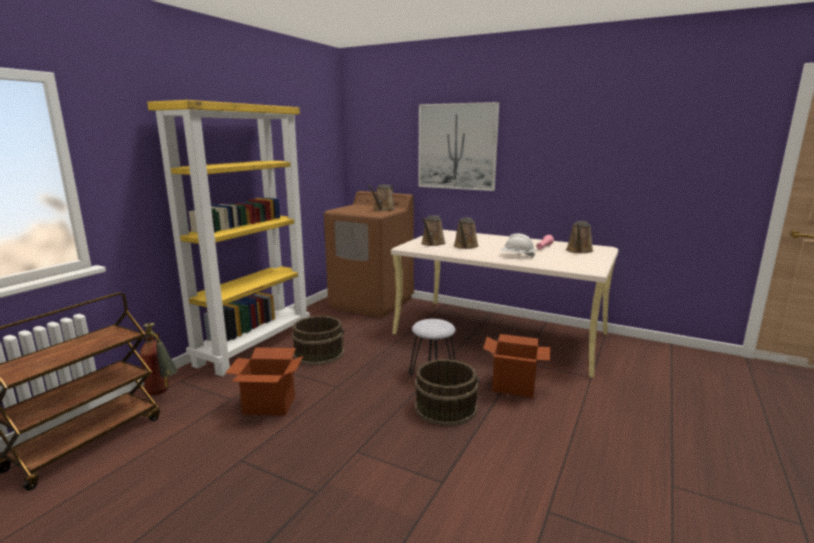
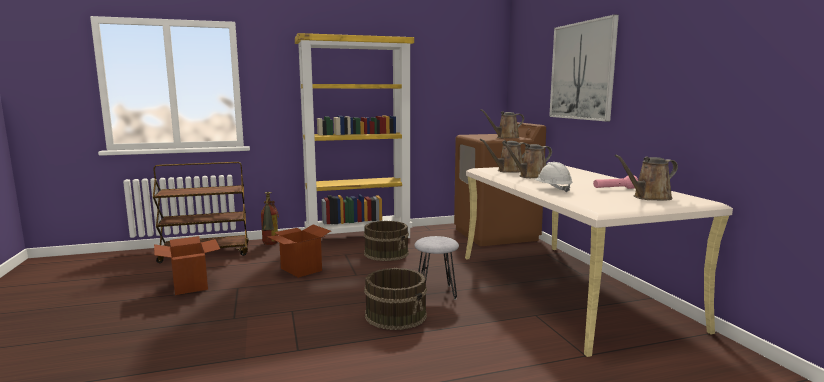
camera: 45 degrees right, 5 degrees down
cardboard box [483,334,551,398] -> cardboard box moved to [154,236,220,295]

